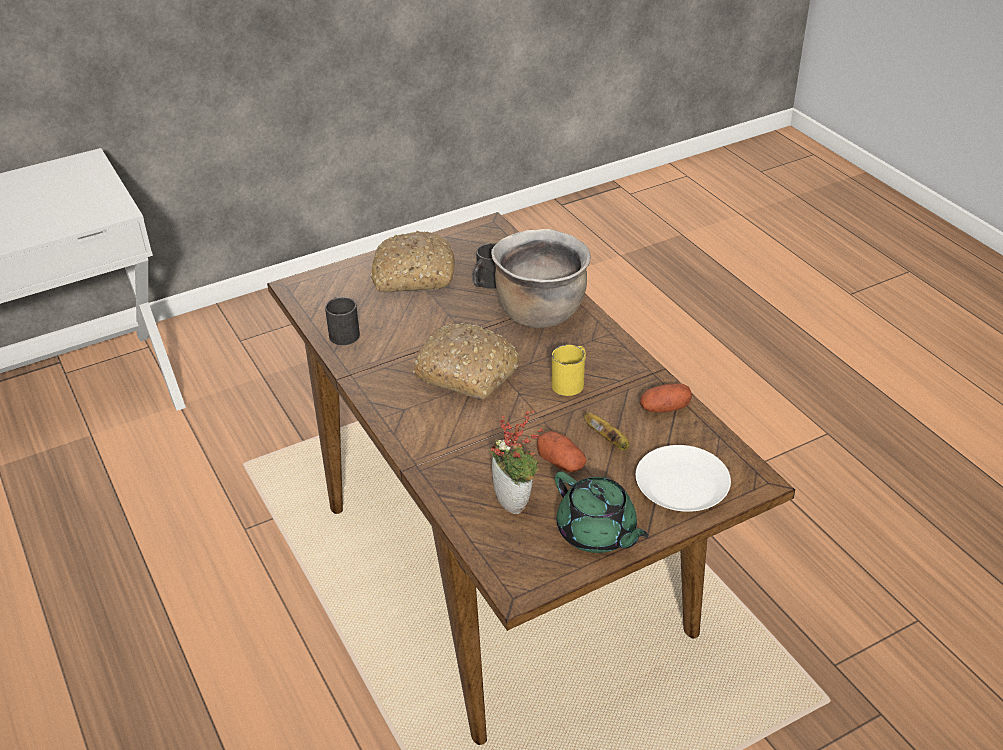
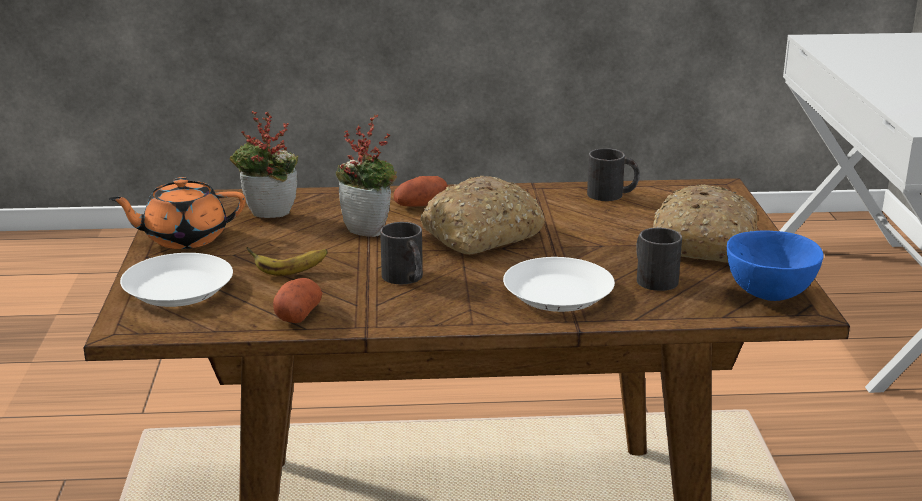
camera: 115 degrees right, 15 degrees down
brown cooking pot [491,229,591,328] -> white plate [503,257,615,312]
potato [537,431,587,472] -> potato moved to [394,176,448,206]
yellow mug [551,345,586,396] -> black mug [380,222,423,284]
green teapot [555,471,649,553] -> orange teapot [109,177,246,249]
none -> potted plant [336,114,397,237]
none -> blue bowl [727,230,824,301]

